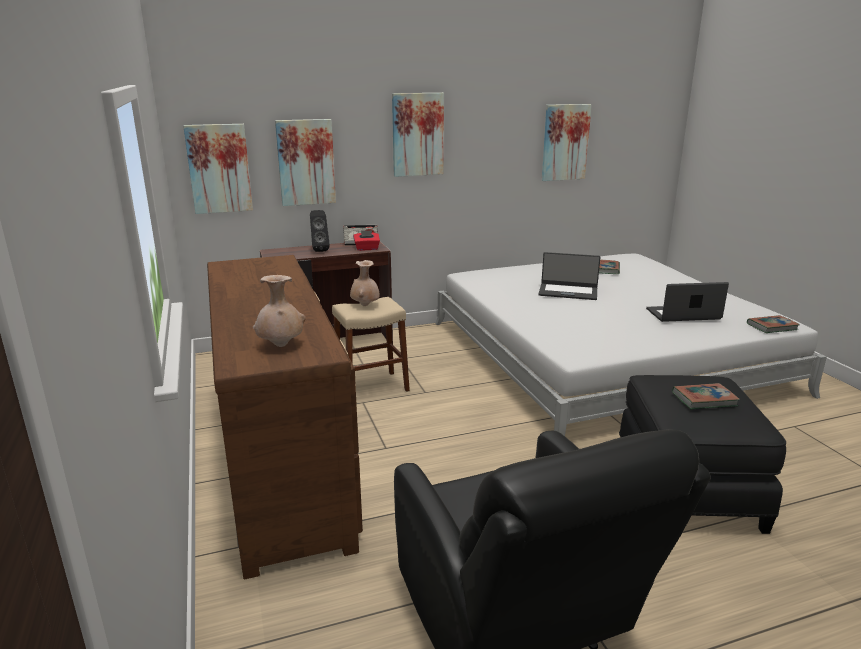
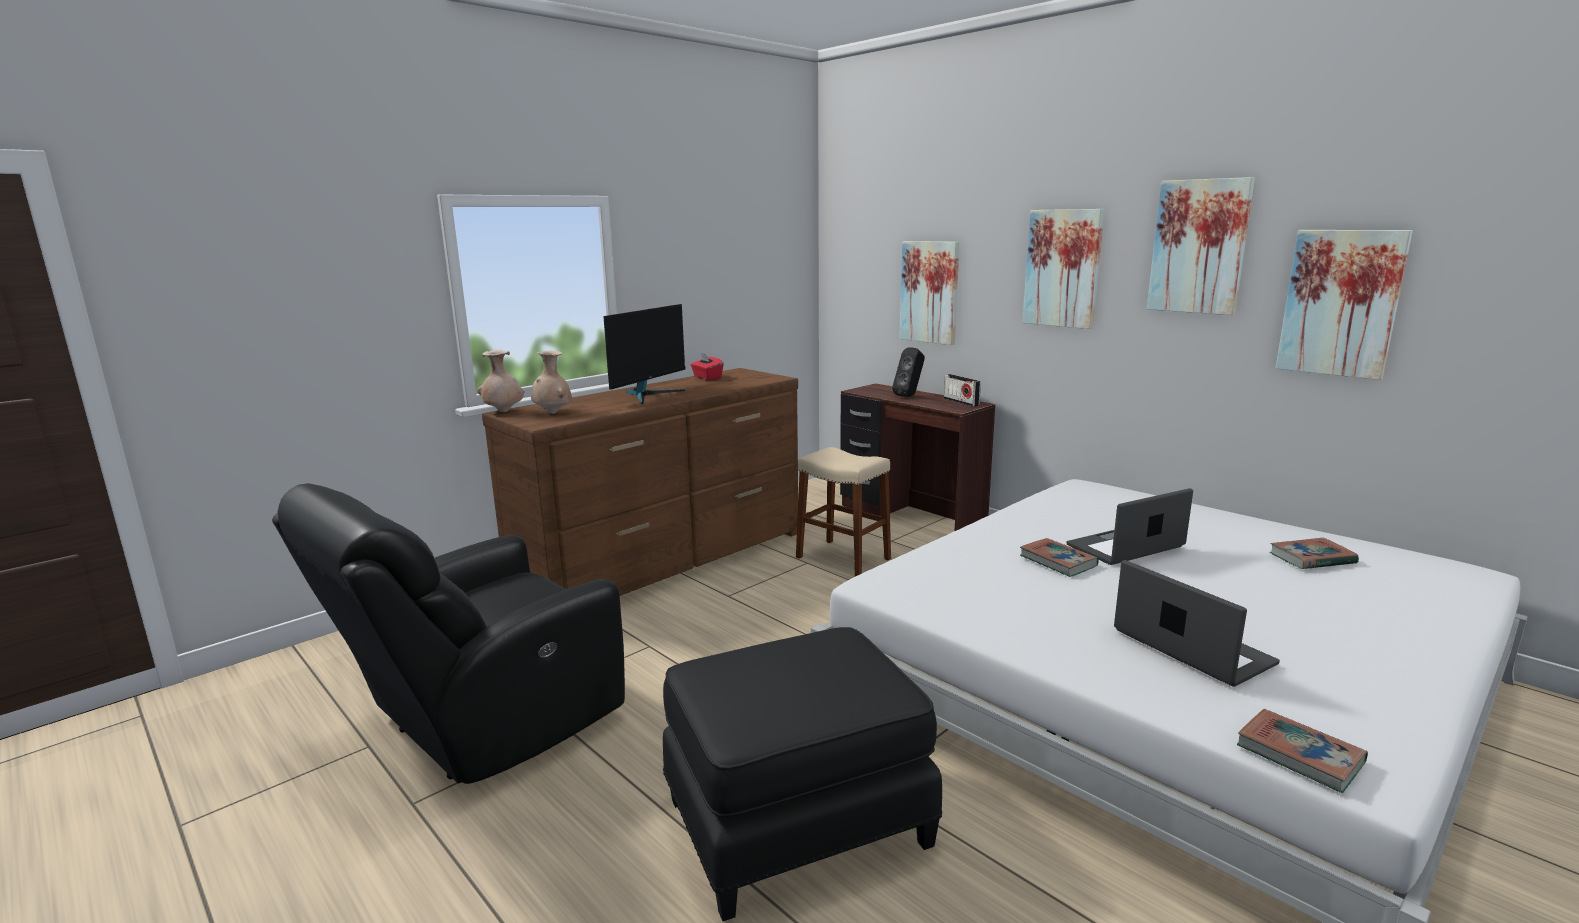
camera: 65 degrees right, 5 degrees down
picture [183,124,253,214] -> picture moved to [1147,177,1255,315]
beige vase [350,260,380,306] -> beige vase moved to [477,350,525,412]
red tissue box [353,230,380,251] -> red tissue box moved to [691,352,724,380]
laptop [538,252,601,300] -> laptop turned 75 degrees clockwise [1067,488,1193,565]
book [672,383,740,409] -> book moved to [1020,538,1098,577]
none -> monitor [603,304,686,404]

